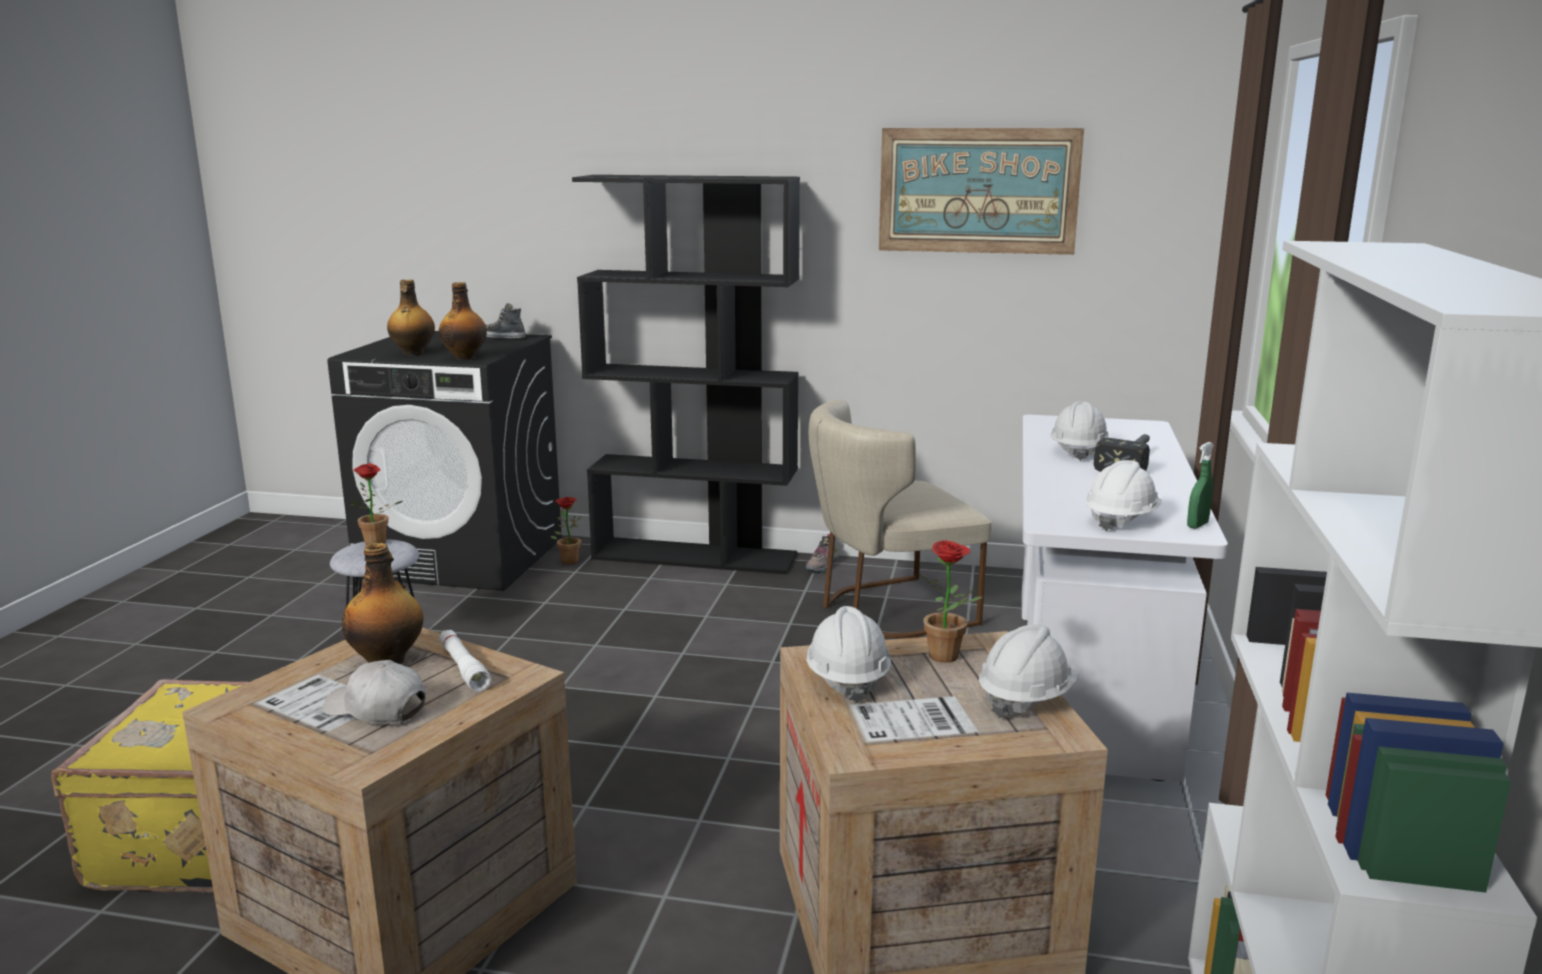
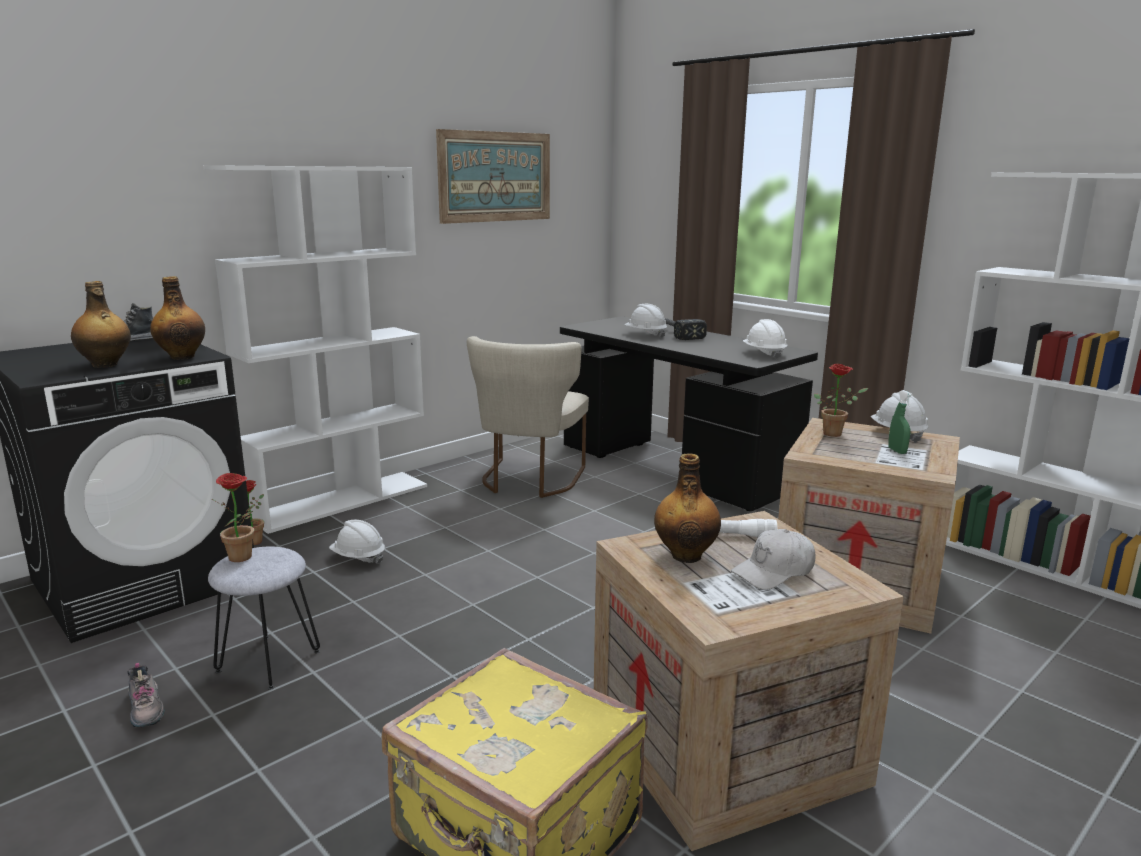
camera: 55 degrees left, 0 degrees up
black bookcase [572,175,800,574] -> white bookcase [203,165,427,534]
shoe [806,534,839,574] -> shoe moved to [127,663,165,728]
white hard hat [806,606,891,703] -> white hard hat moved to [329,520,385,564]
white desk [1022,415,1228,783] -> black desk [560,317,818,511]
green spray bottle [1187,442,1214,529] -> green spray bottle moved to [888,390,913,454]

